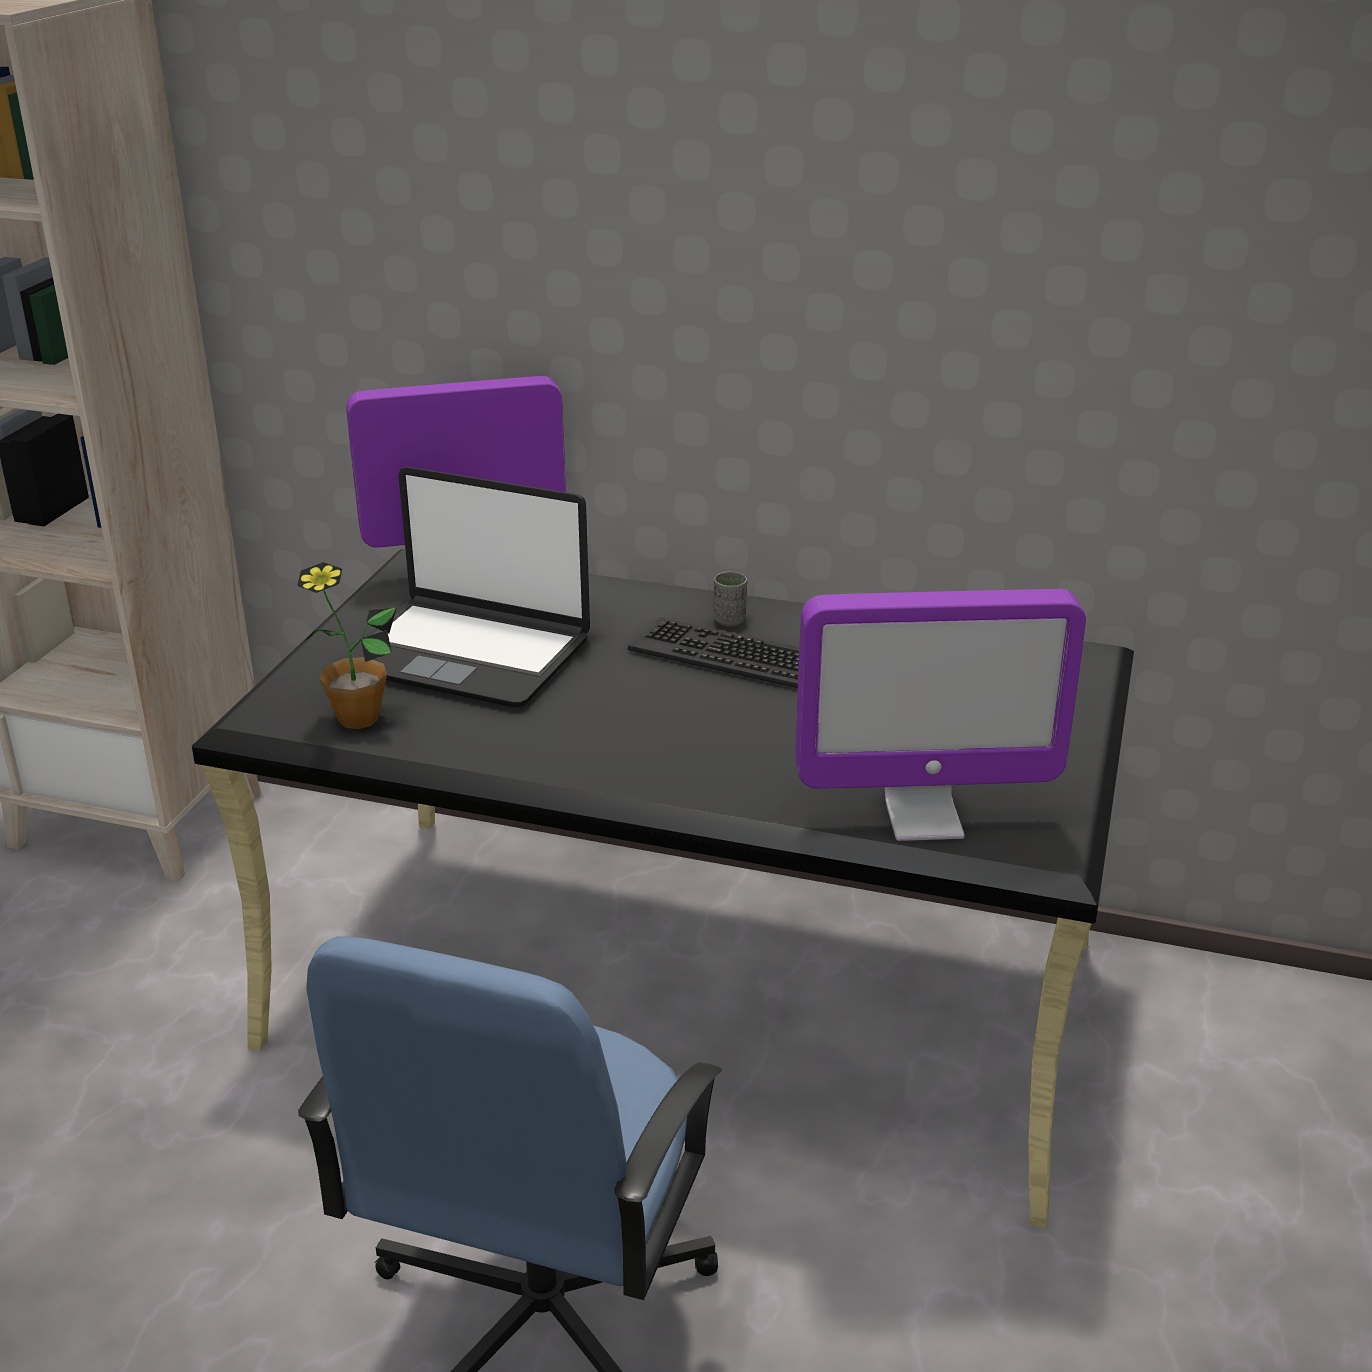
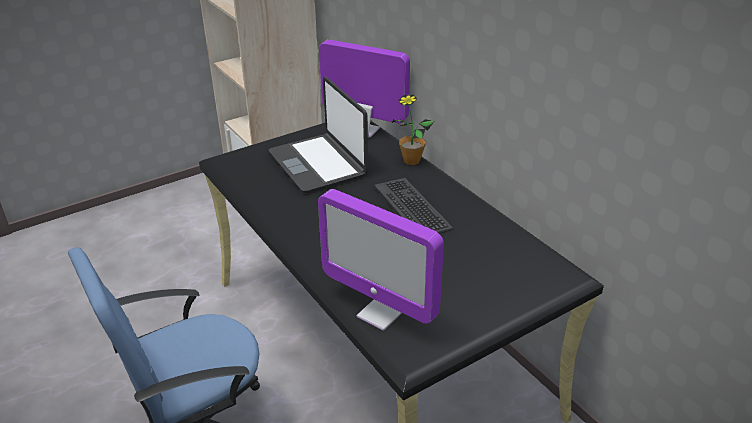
camera: 40 degrees right, 5 degrees up
potted plant [297,562,397,729] -> potted plant moved to [392,94,434,165]
grey cup [713,571,747,627] -> none

